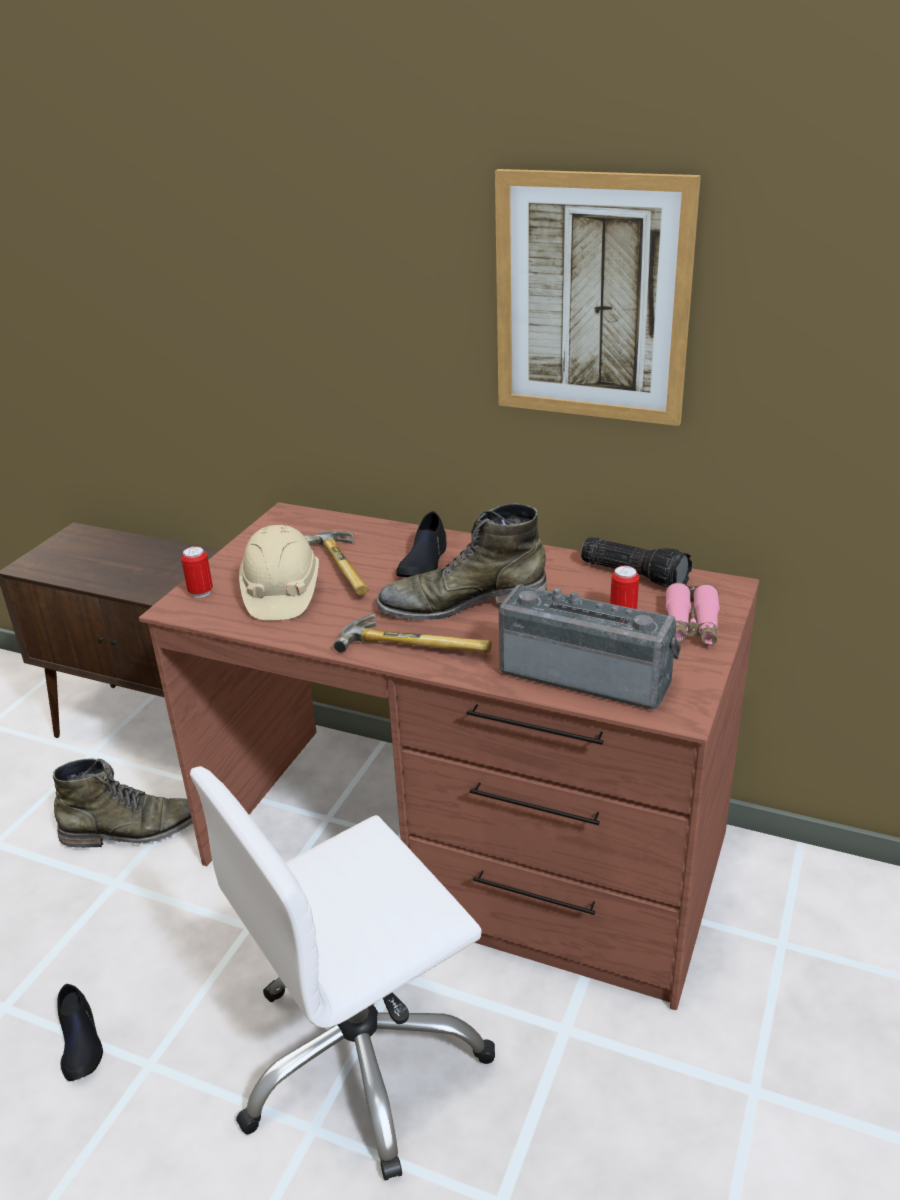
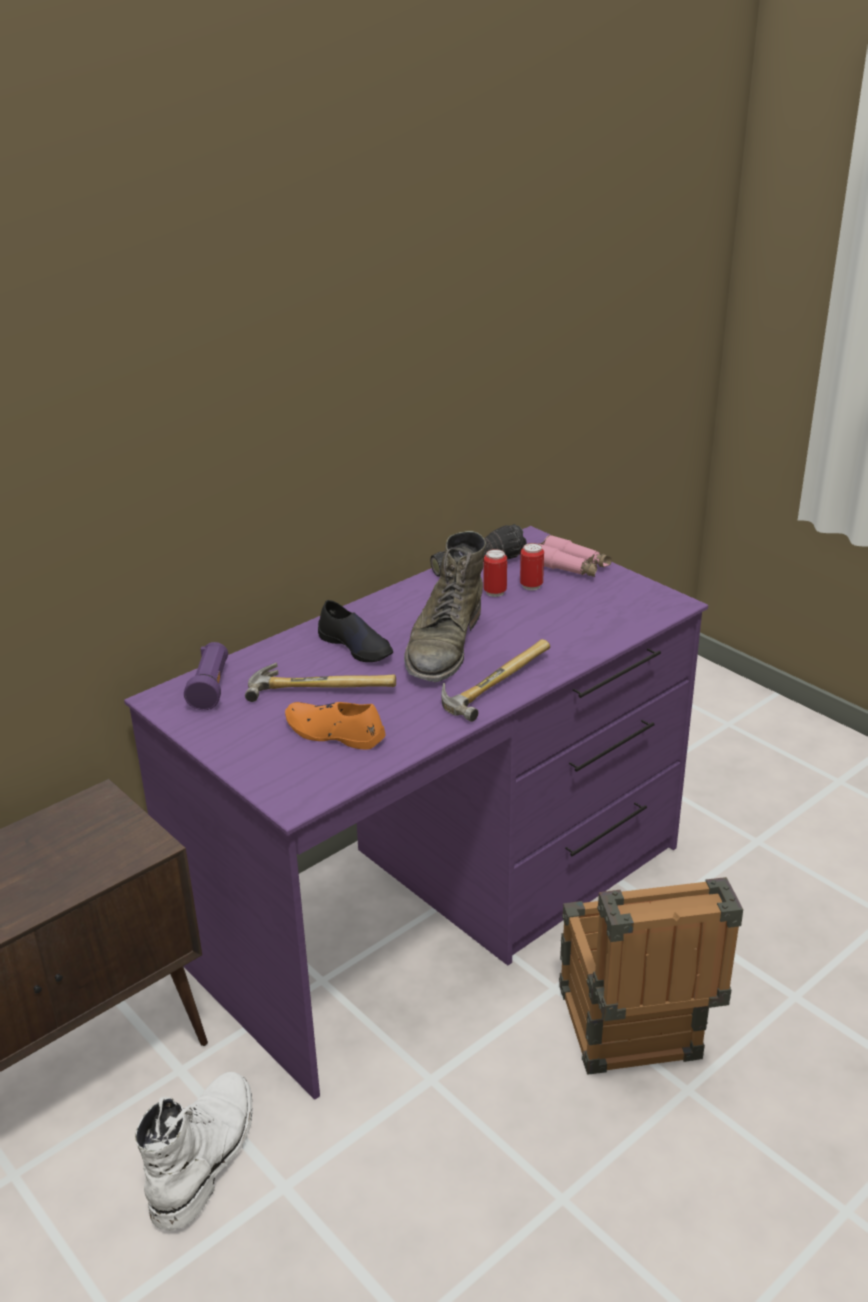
camera: 65 degrees left, 0 degrees up
green boot [53,759,193,848] -> white boot [135,1072,253,1231]
black shoe [57,984,103,1081] -> none
brown desk [139,502,760,1010] -> purple desk [124,526,708,1100]
can [181,546,213,598] -> can moved to [484,549,507,597]
white office chair [190,766,495,1181] -> crate [559,877,743,1075]
beige hard hat [239,525,319,621] -> orange shoe [285,702,386,749]
picture [495,169,701,426] -> none
radio [499,584,681,709] -> none
none -> purple flashlight [184,642,228,710]

